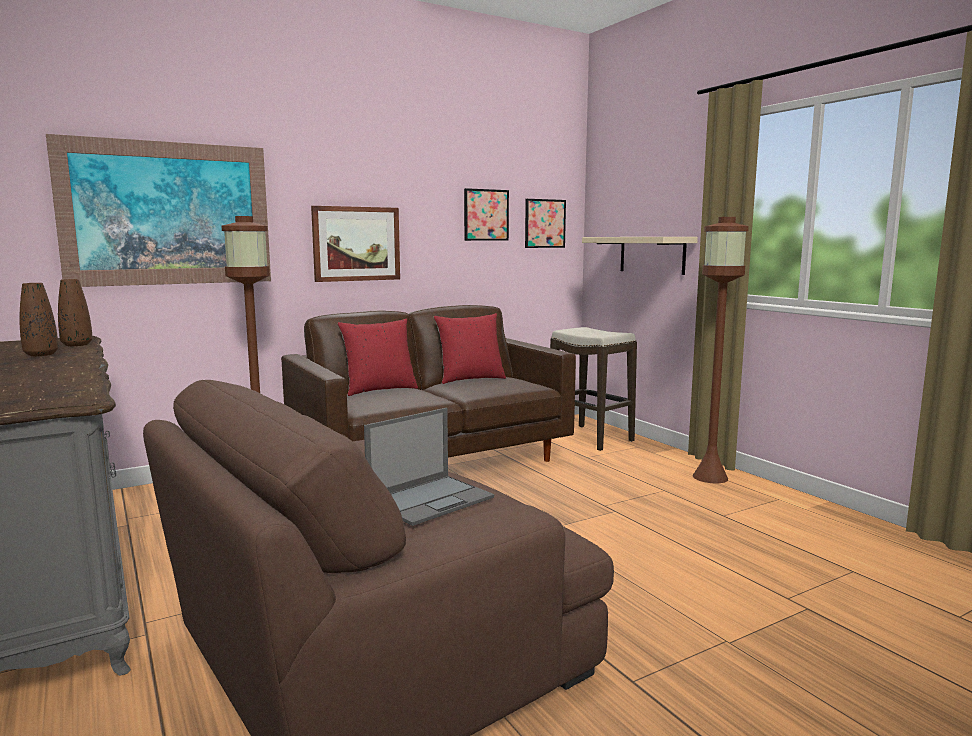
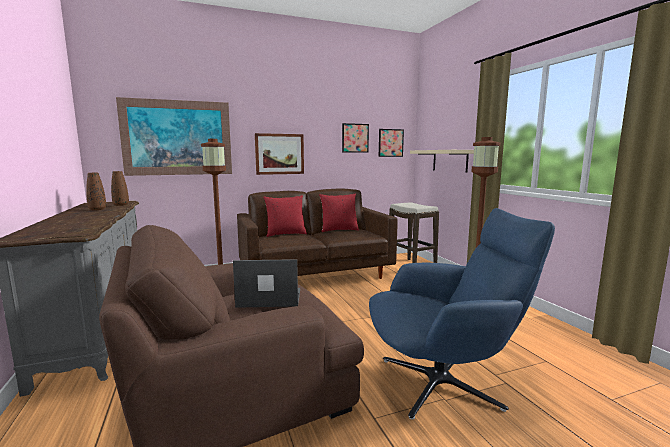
camera: 10 degrees right, 0 degrees up
laptop [364,408,494,526] -> laptop turned 150 degrees counterclockwise [233,259,300,308]
none -> blue armchair [369,208,555,419]

